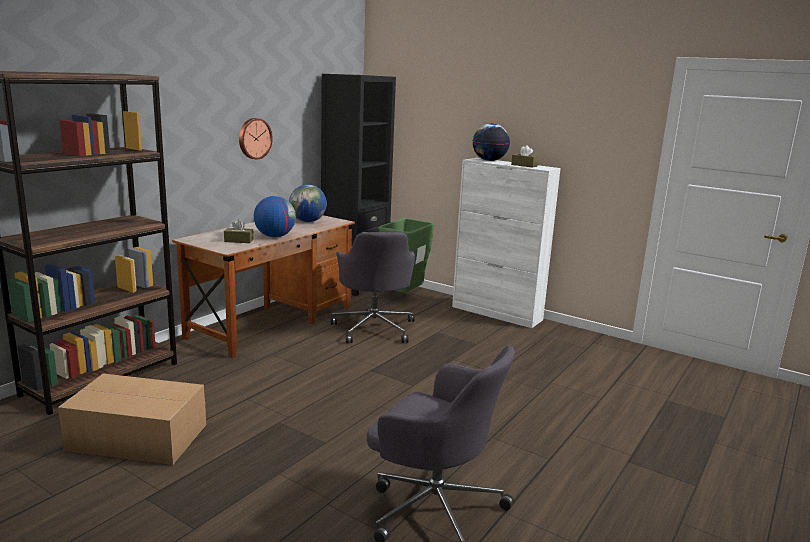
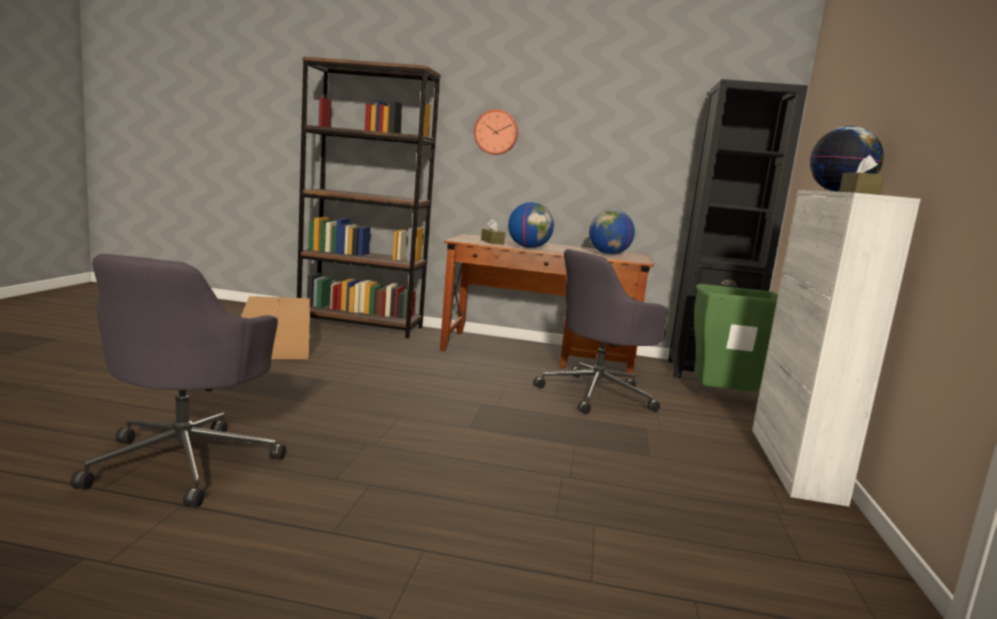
camera: 65 degrees right, 5 degrees down
wall clock [239,118,273,159] -> wall clock moved to [474,109,518,155]

